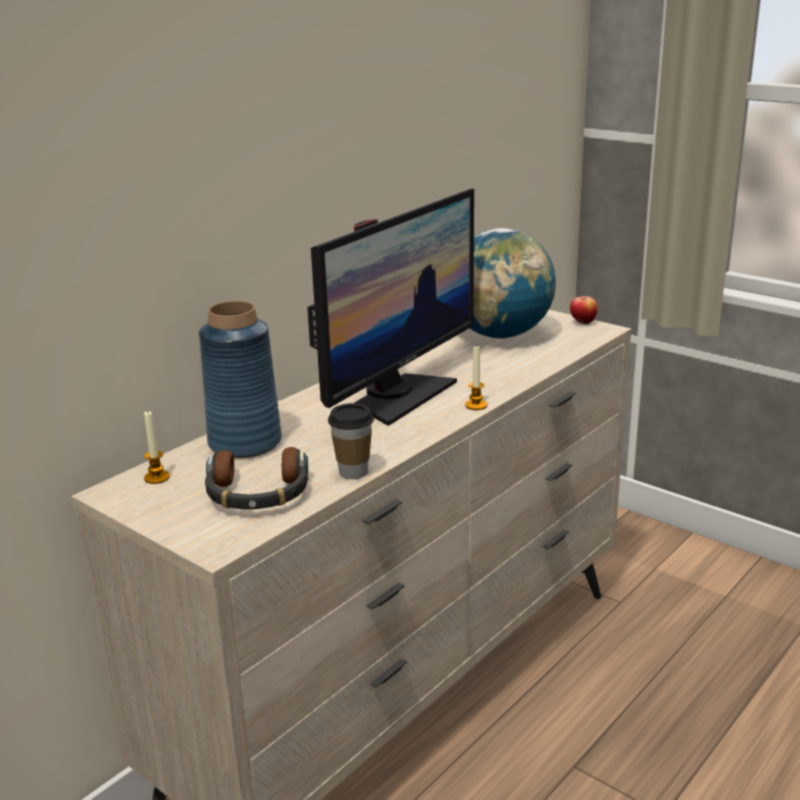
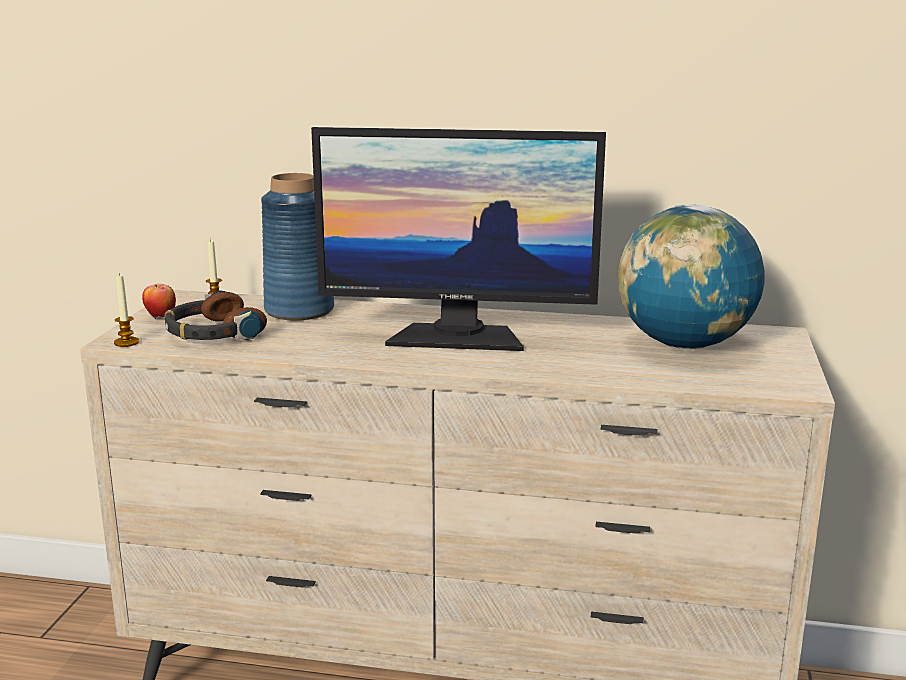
camera: 60 degrees right, 5 degrees down
cup [328,403,374,479] -> none
candle [465,344,487,410] -> candle moved to [114,273,139,347]
apple [570,296,598,325] -> apple moved to [142,284,176,319]

